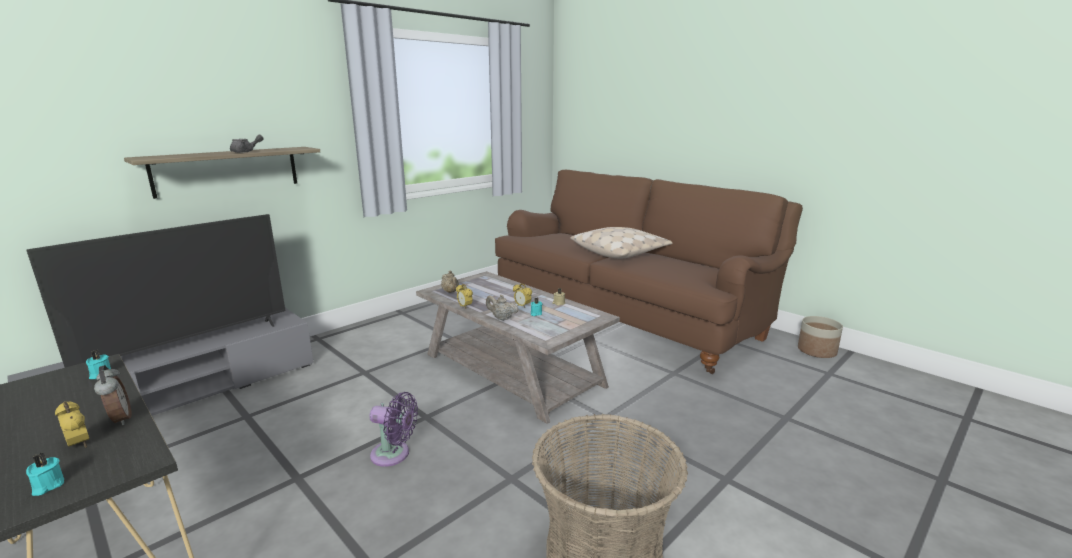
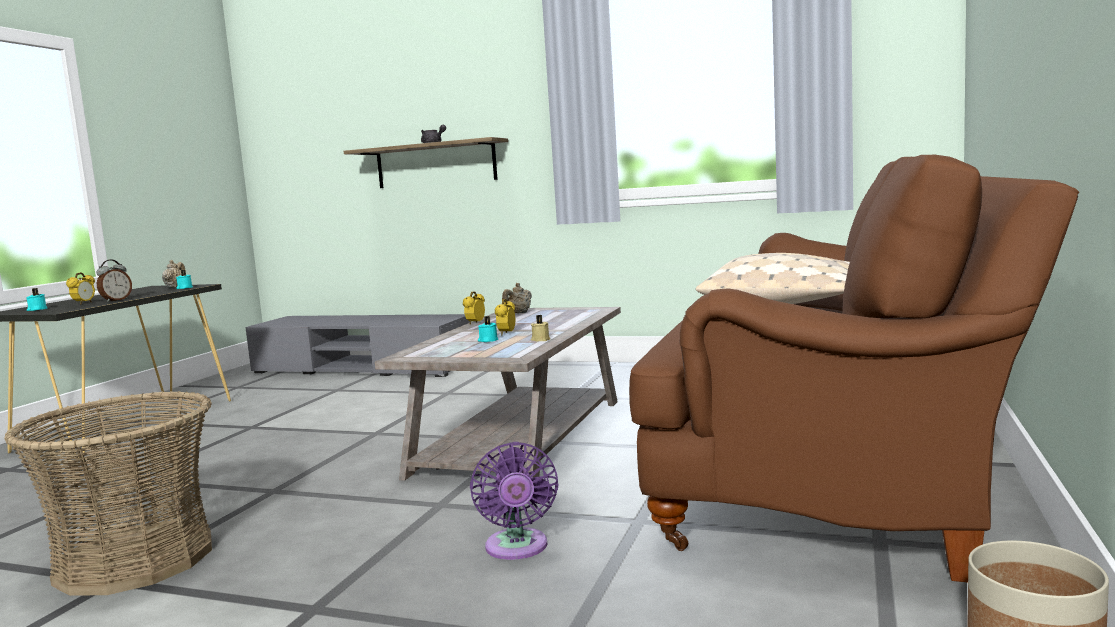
camera: 65 degrees right, 10 degrees down
television [27,214,286,368] -> none
purple fan [369,392,418,467] -> purple fan moved to [470,442,559,560]
beige teapot [486,295,518,321] -> beige teapot moved to [162,260,186,288]

